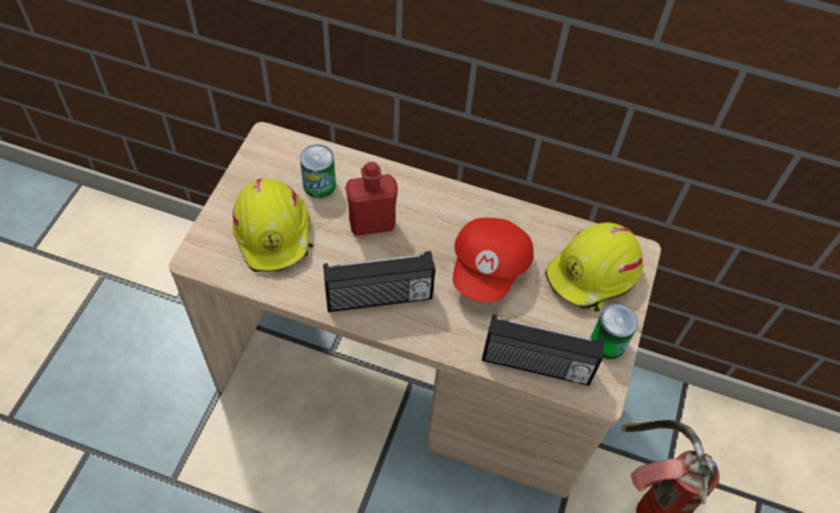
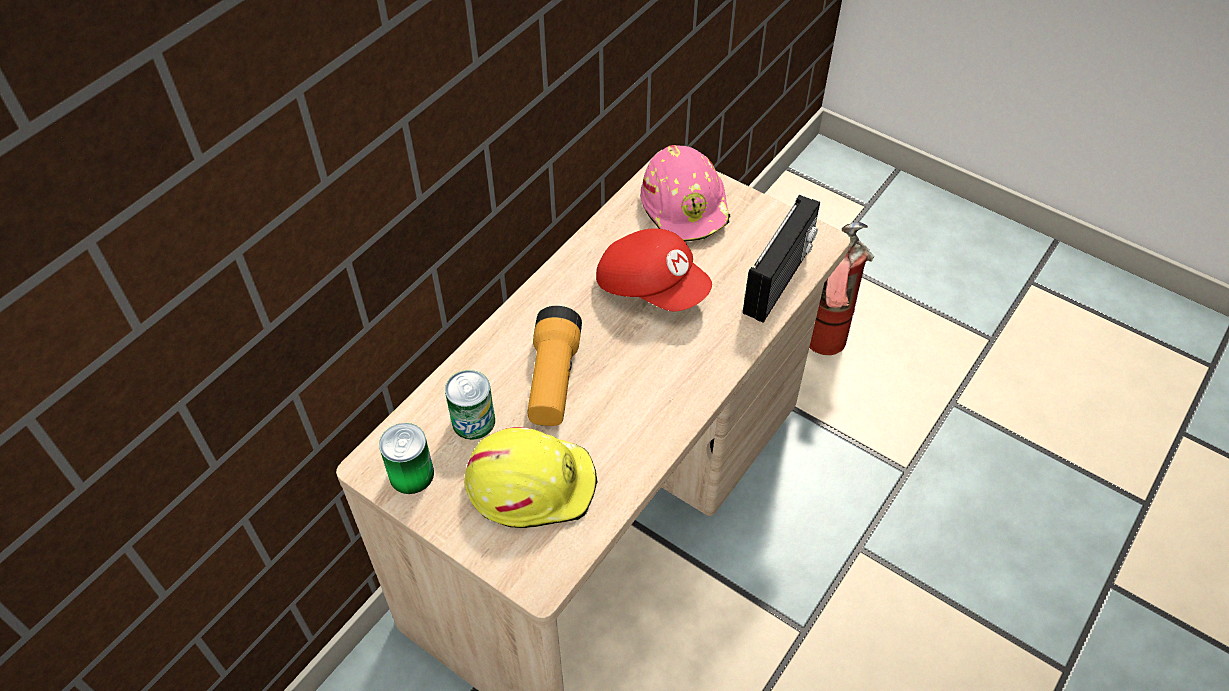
camera: 70 degrees left, 5 degrees down
radio [323,251,435,312] -> none
red bottle [345,162,398,236] -> flashlight [527,306,582,426]
yellow hard hat [545,222,643,312] -> pink hard hat [641,145,731,242]
can [591,304,638,359] -> can moved to [379,423,434,494]

